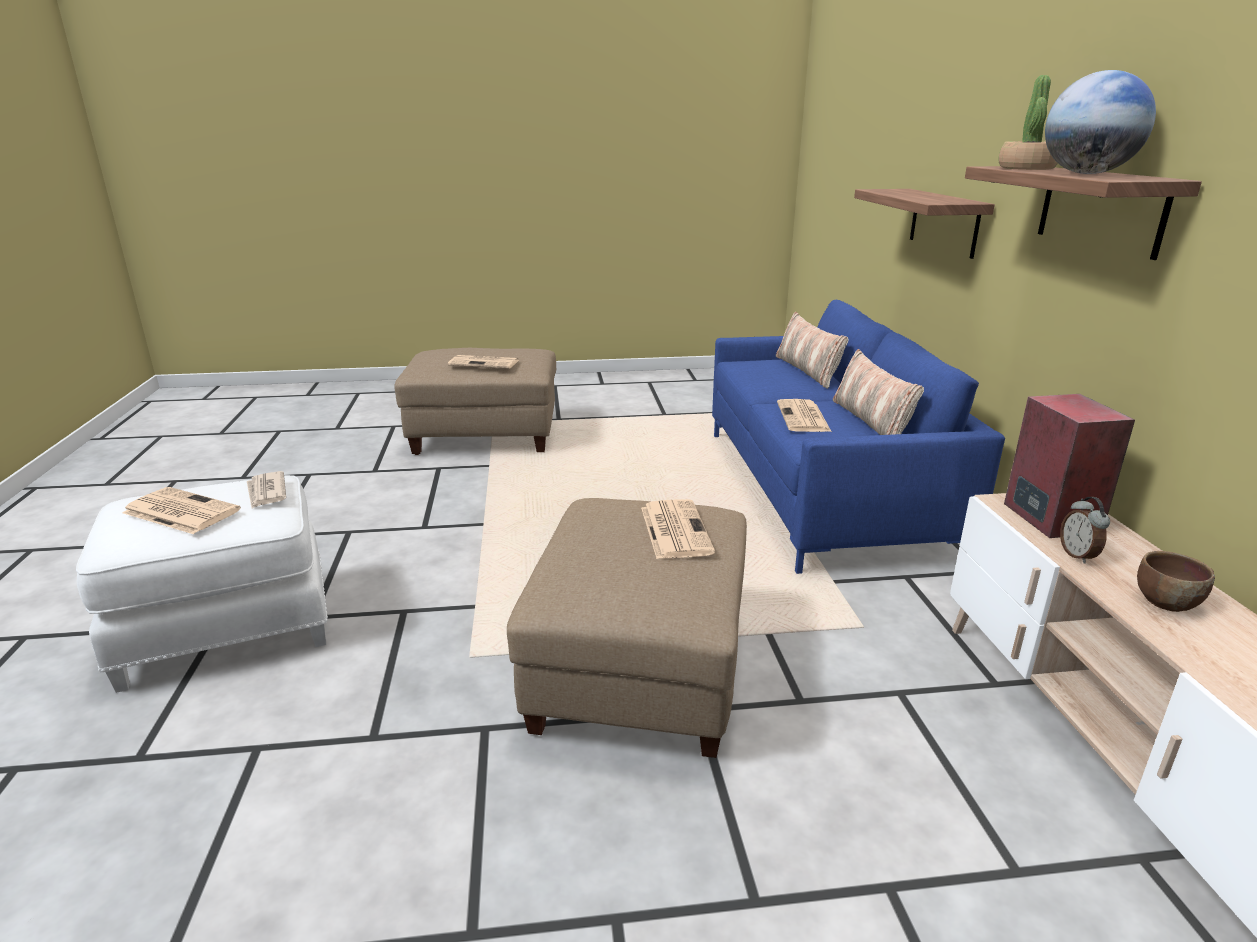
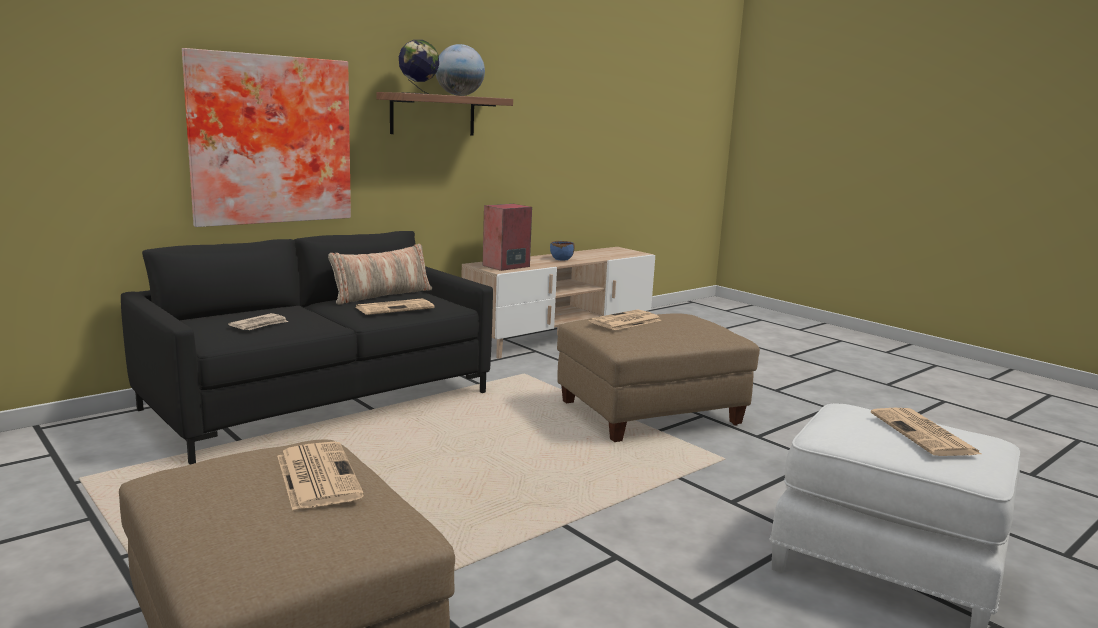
camera: 125 degrees left, 10 degrees down
newspaper [247,471,286,509] -> newspaper moved to [228,313,288,330]
blue sofa [712,300,1005,574] -> black sofa [121,231,493,465]
pillow [776,312,849,389] -> none
shelf [854,189,995,259] -> picture [182,48,351,227]
potted plant [998,75,1058,170] -> globe [399,40,439,94]
alarm clock [1060,497,1110,564] -> none
brown bowl [1137,551,1215,612] -> blue bowl [550,241,575,261]

